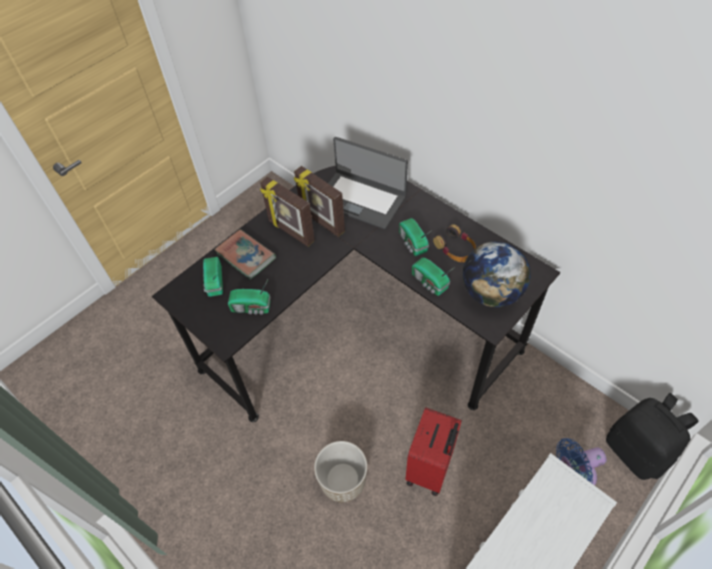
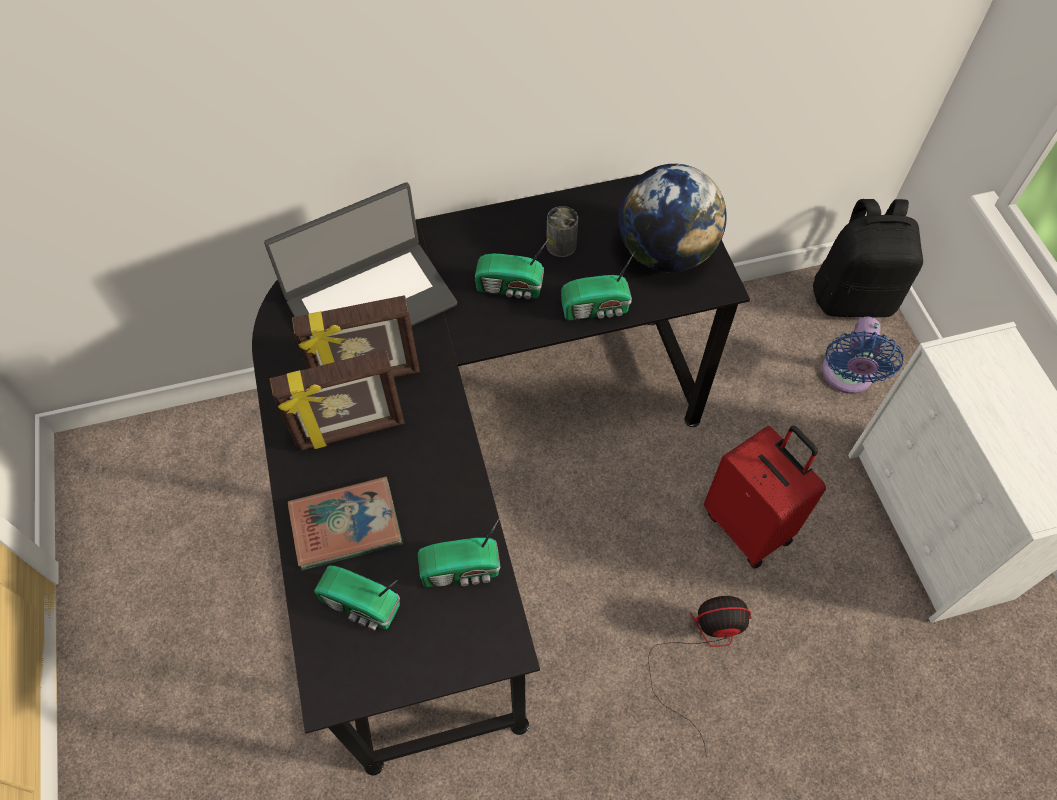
camera: 60 degrees left, 5 degrees up
radio [228,280,271,315] -> radio turned 45 degrees clockwise [418,519,500,587]
planter [314,441,367,502] -> fan [648,596,752,758]
headphones [433,224,476,262] -> can [546,206,578,257]

